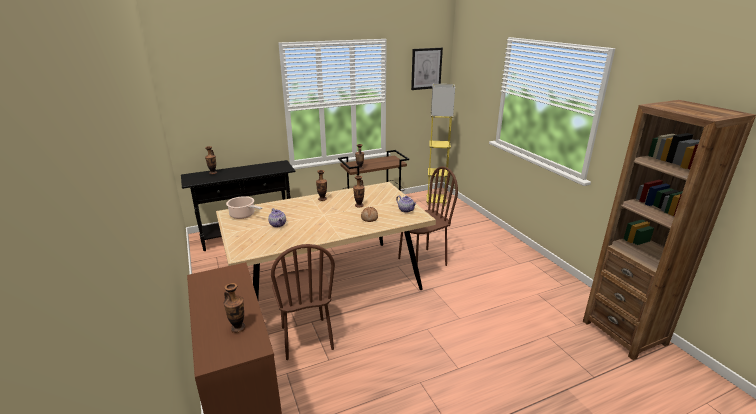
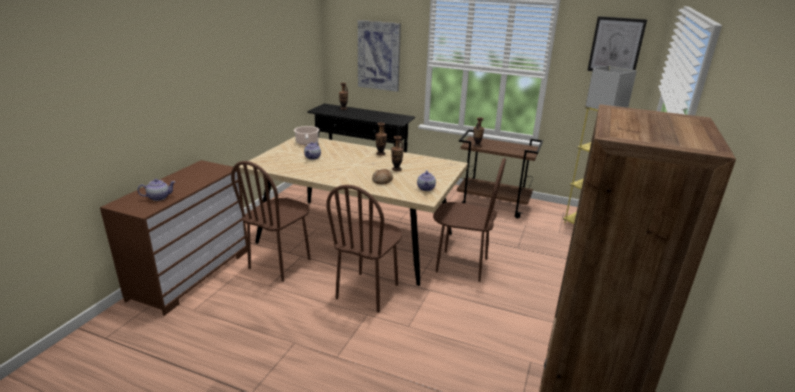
camera: 45 degrees right, 0 degrees up
vase [224,283,246,333] -> teapot [137,179,176,201]
none -> brown chair [326,185,402,313]
none -> picture [358,20,401,92]

